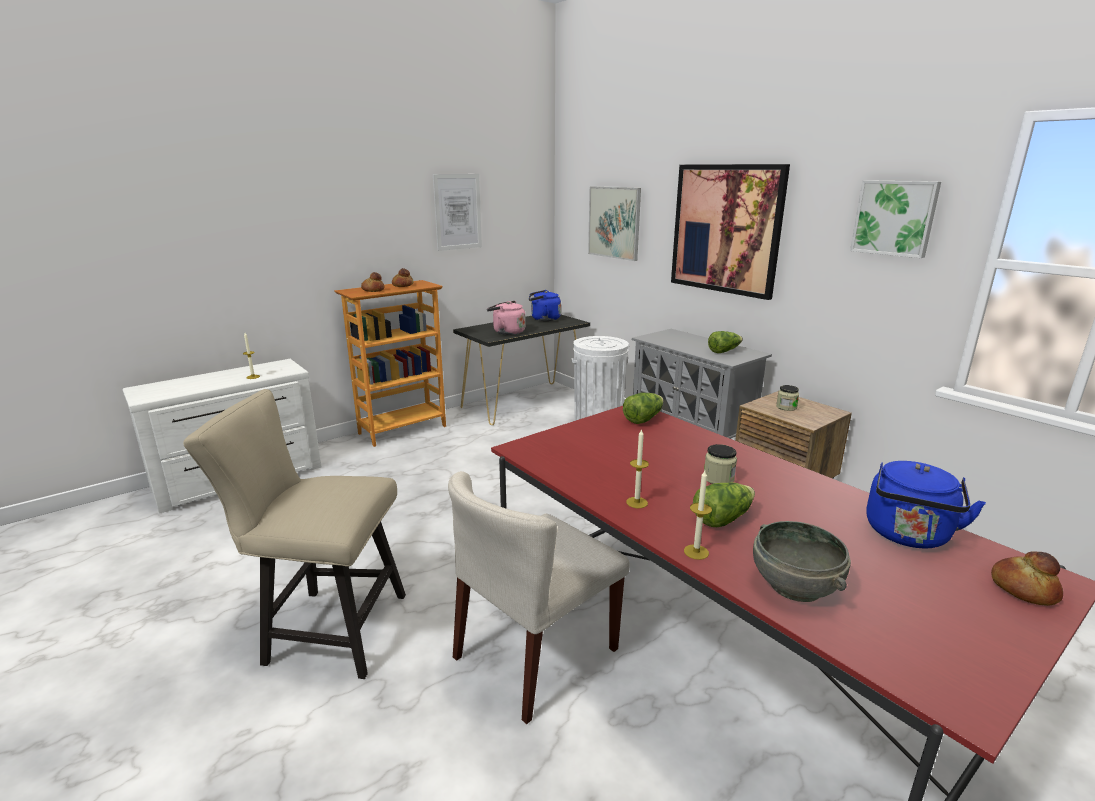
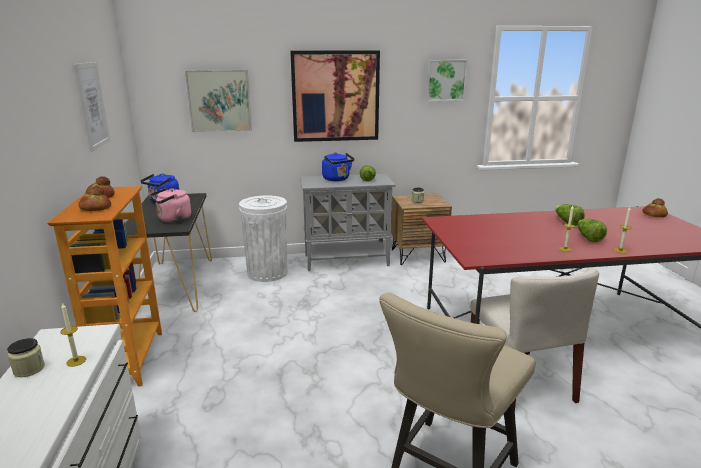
camera: 60 degrees left, 0 degrees up
lettuce [623,393,663,424] -> lettuce moved to [555,204,585,225]
jar [704,444,737,484] -> jar moved to [7,338,45,377]
grey bowl [753,521,851,602] -> none
blue kettle [866,461,986,548] -> blue kettle moved to [322,152,354,181]

